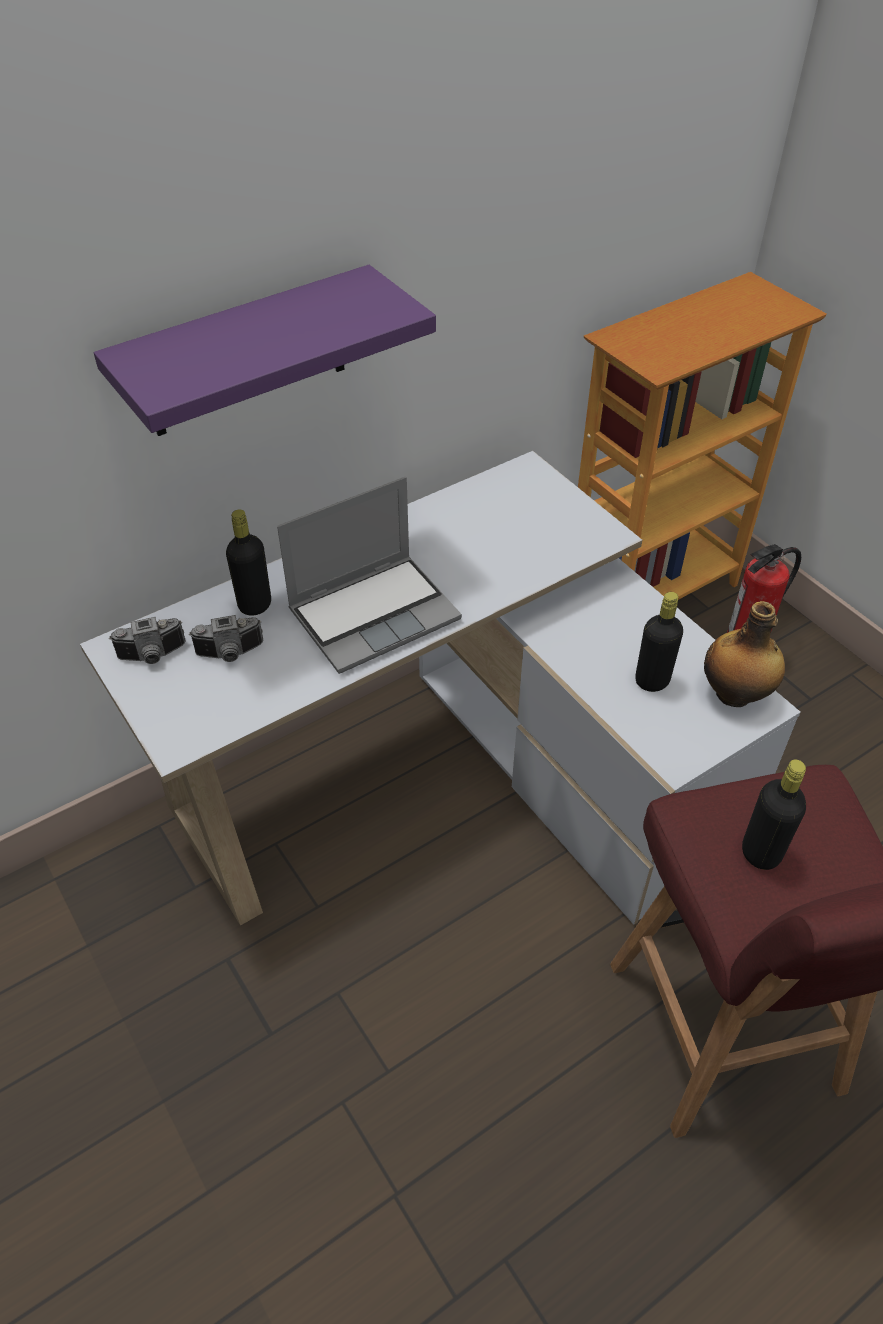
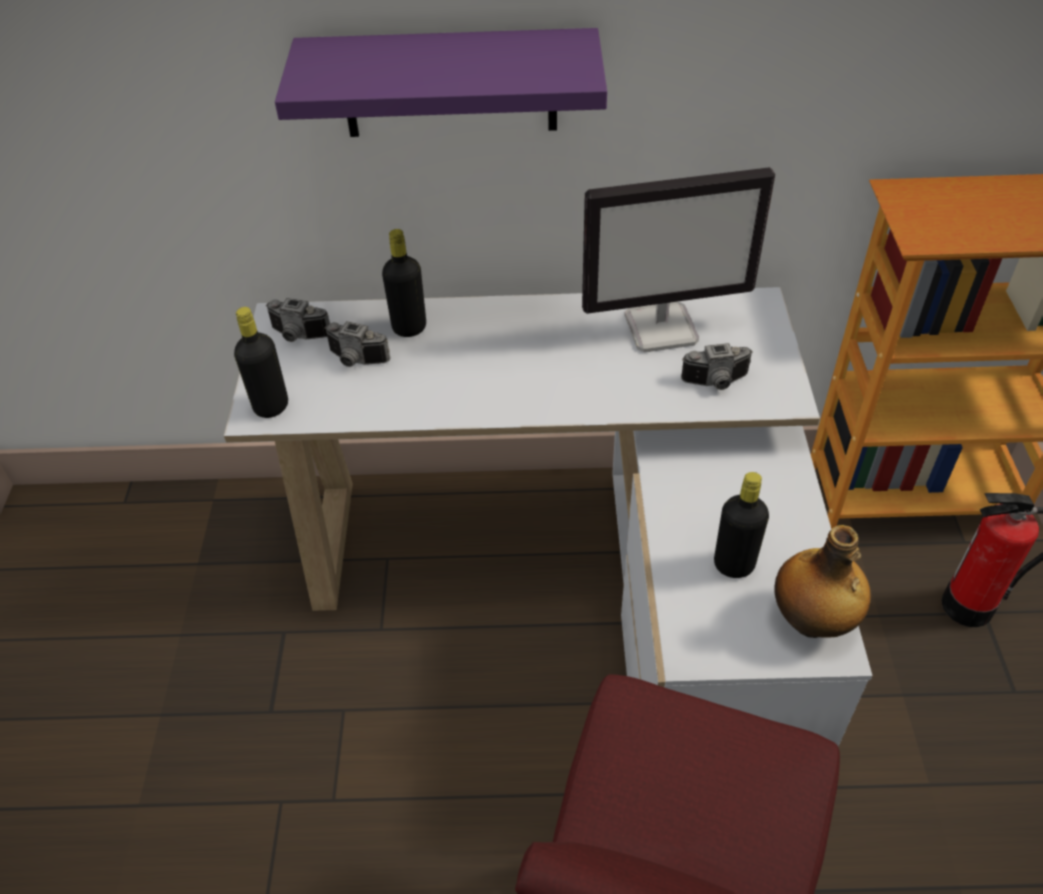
camera: 35 degrees right, 0 degrees up
laptop [277,477,462,674] -> none
black bottle [742,759,806,870] -> black bottle moved to [234,307,288,418]
none -> monitor [582,167,775,352]
none -> camera [681,343,753,390]

